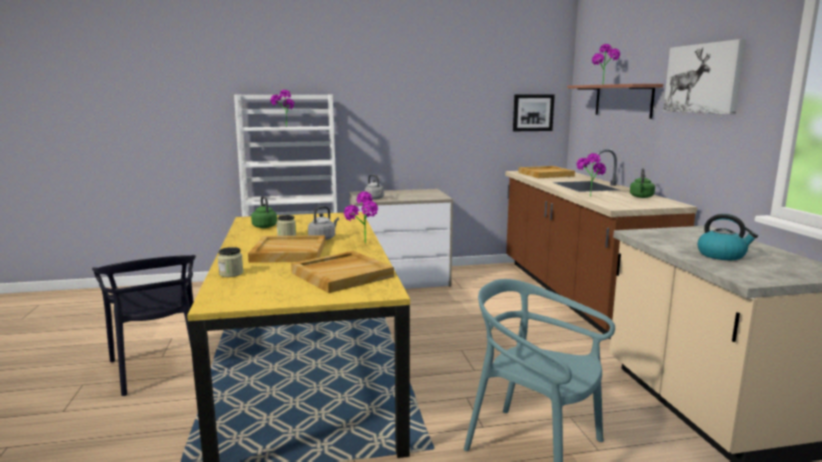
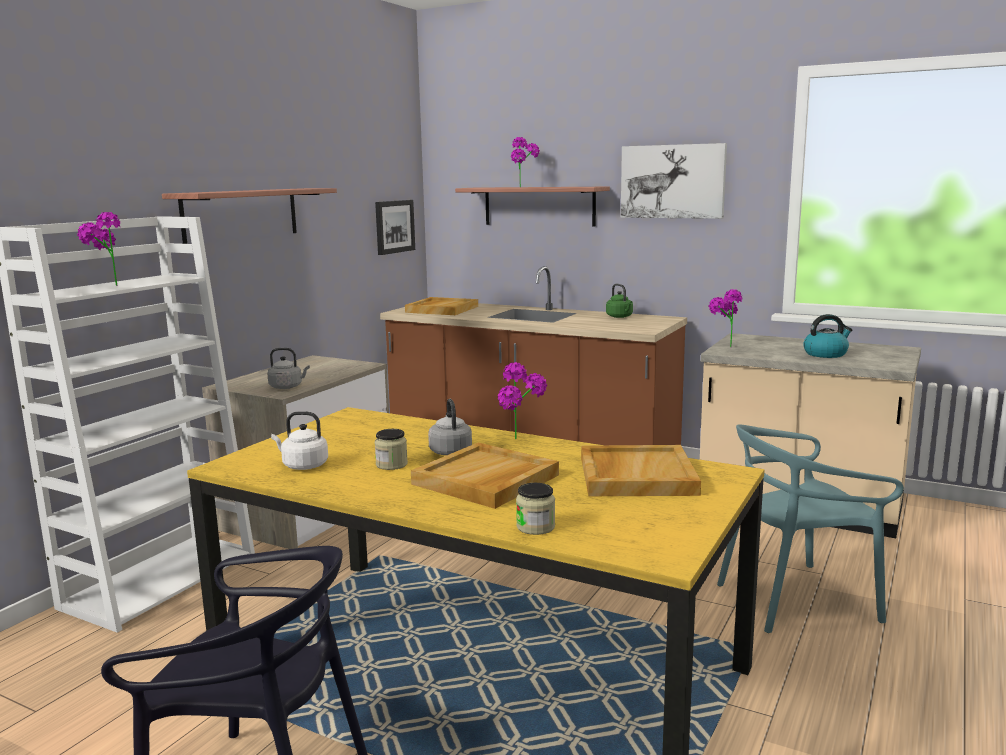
camera: 50 degrees left, 0 degrees up
green kettle [251,196,277,228] -> white kettle [271,411,328,470]
potted plant [576,153,606,197] -> potted plant moved to [709,289,743,347]
none -> shelf [162,188,337,244]

